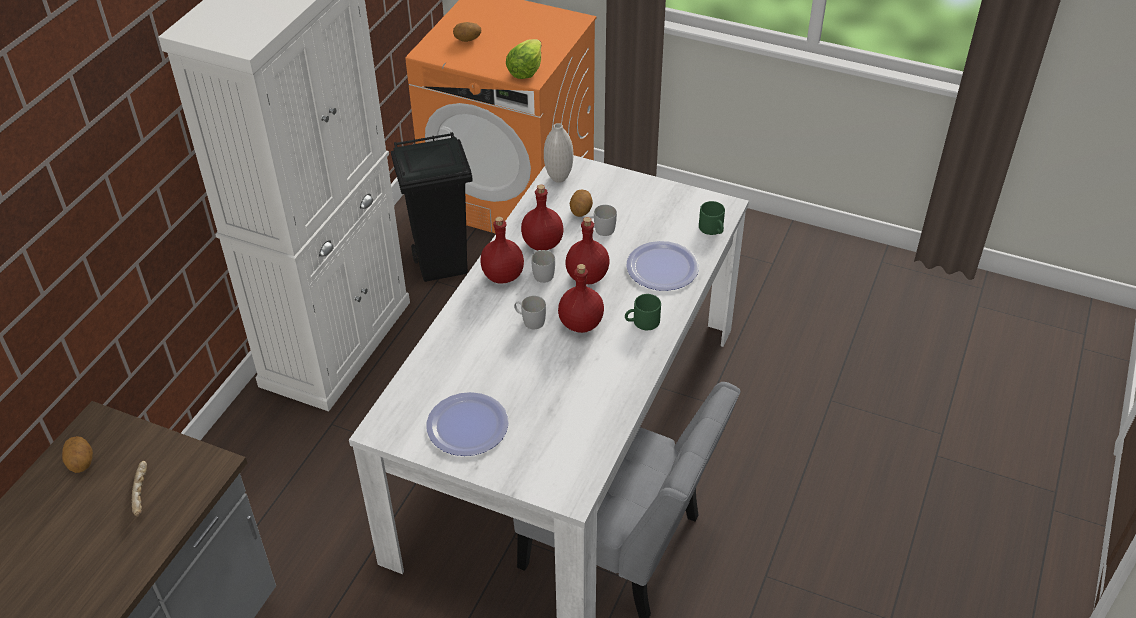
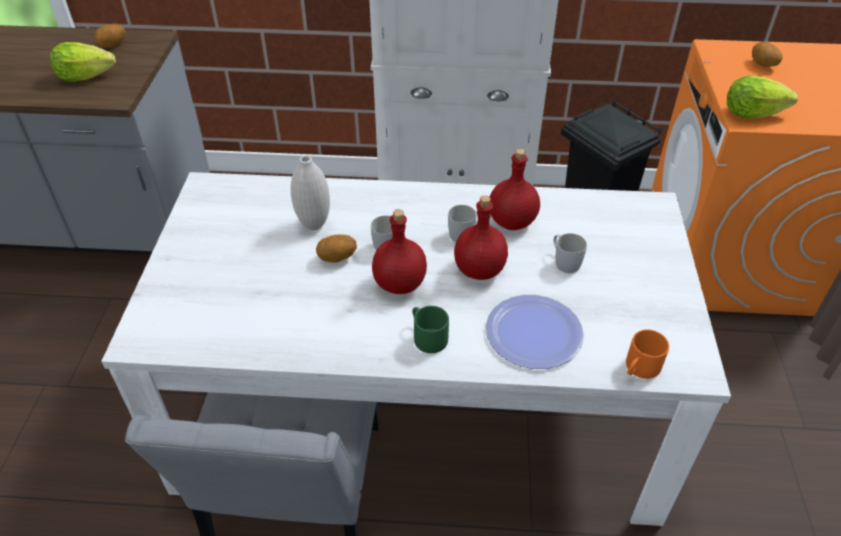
camera: 70 degrees right, 0 degrees up
bread [132,461,147,517] -> lettuce [50,42,116,82]
plate [426,392,509,456] -> none
red bottle [480,216,524,283] -> none
white vase [544,123,573,183] -> white vase moved to [291,156,330,230]
potato [570,189,593,217] -> potato moved to [316,235,357,263]
green mug [699,201,725,235] -> orange mug [626,330,669,379]

